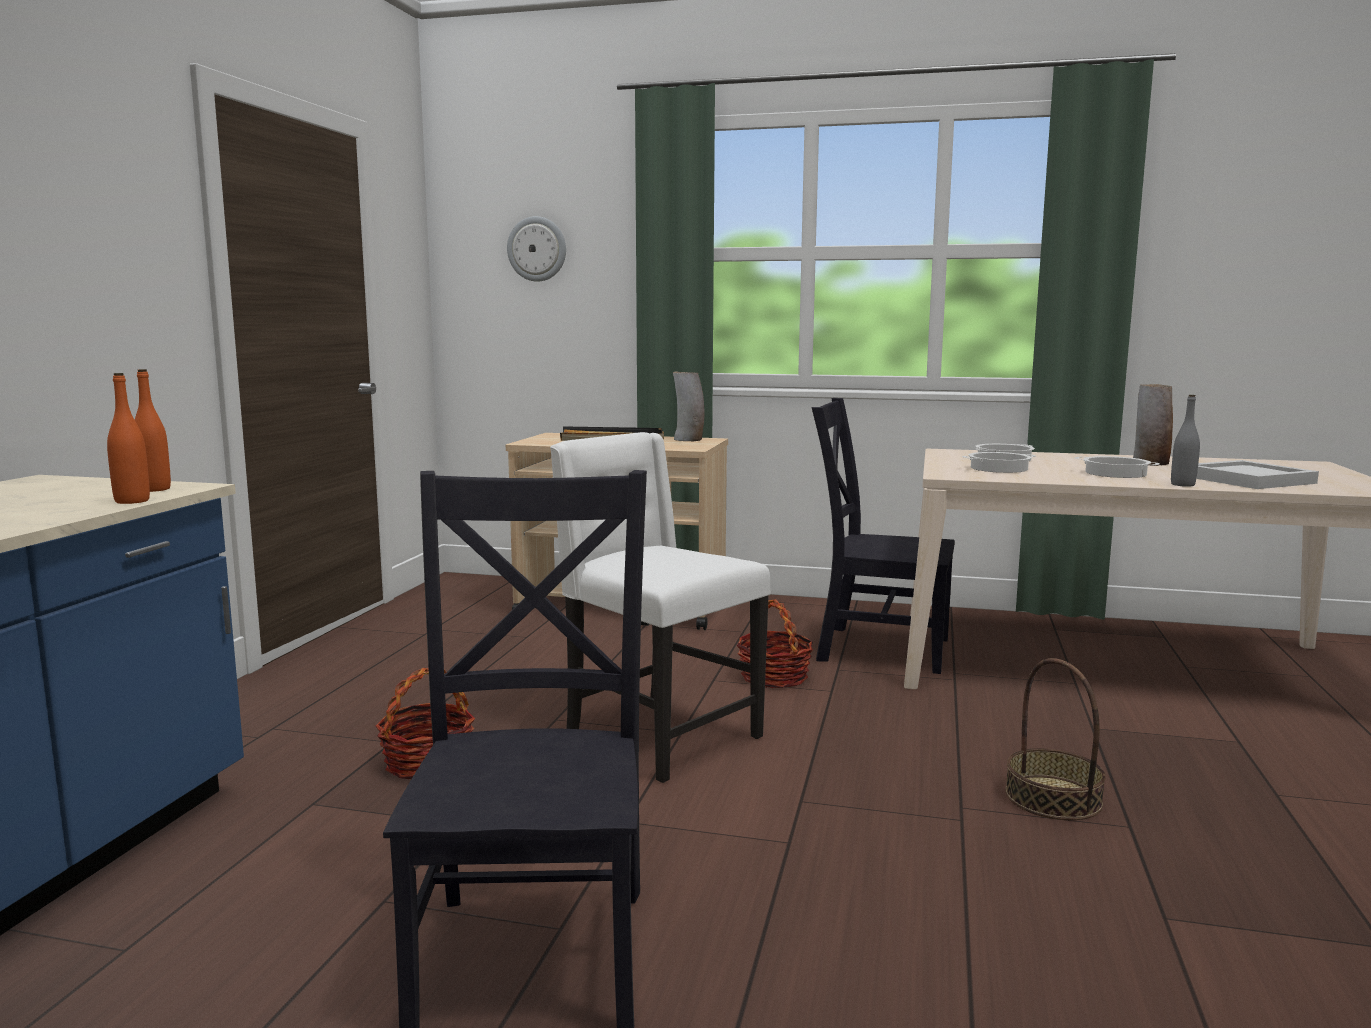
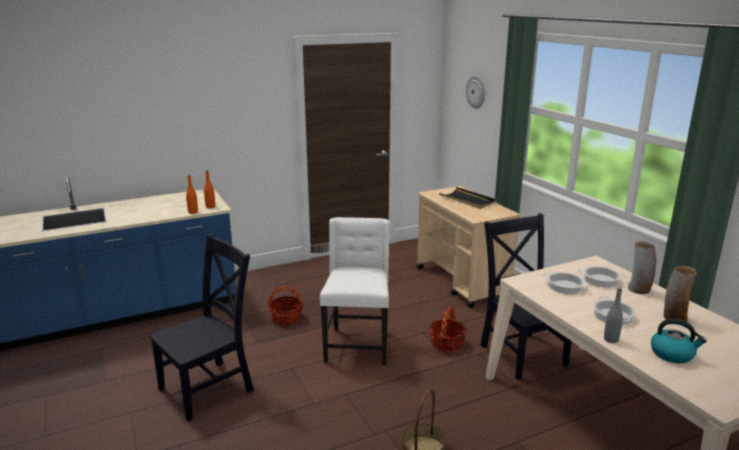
camera: 50 degrees right, 10 degrees up
vase [673,372,704,441] -> vase moved to [628,241,656,294]
white tray [1196,460,1319,489] -> kettle [651,318,707,363]

